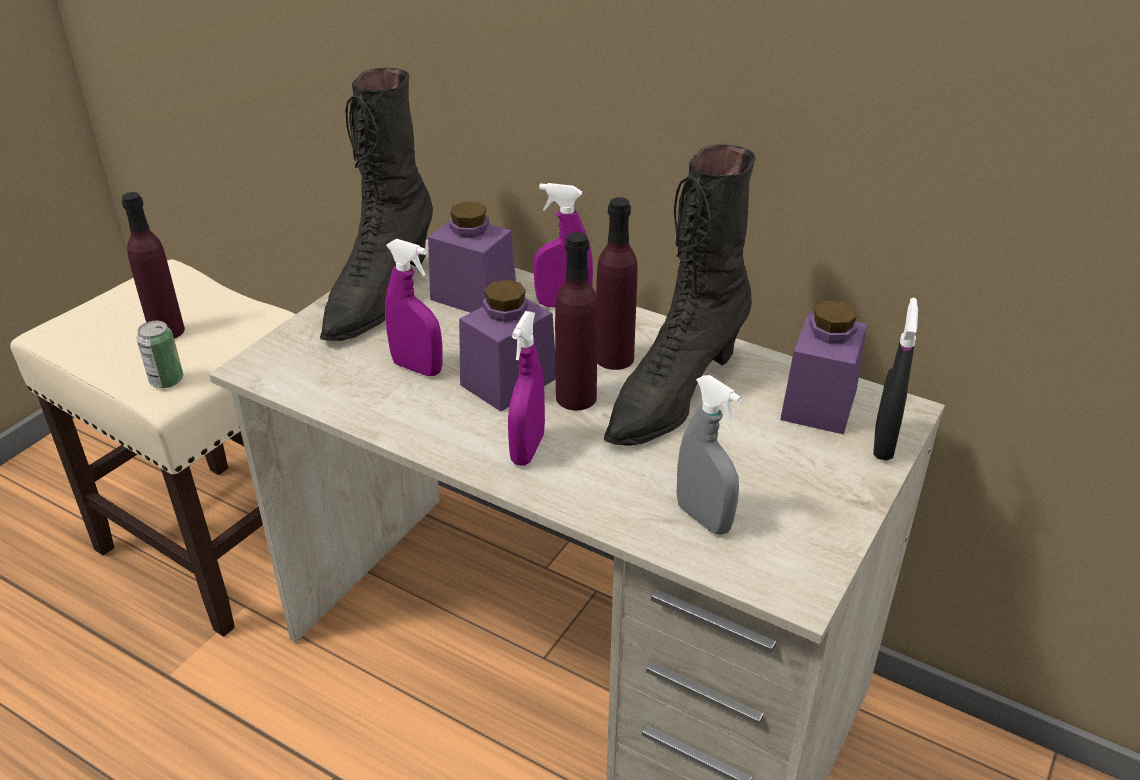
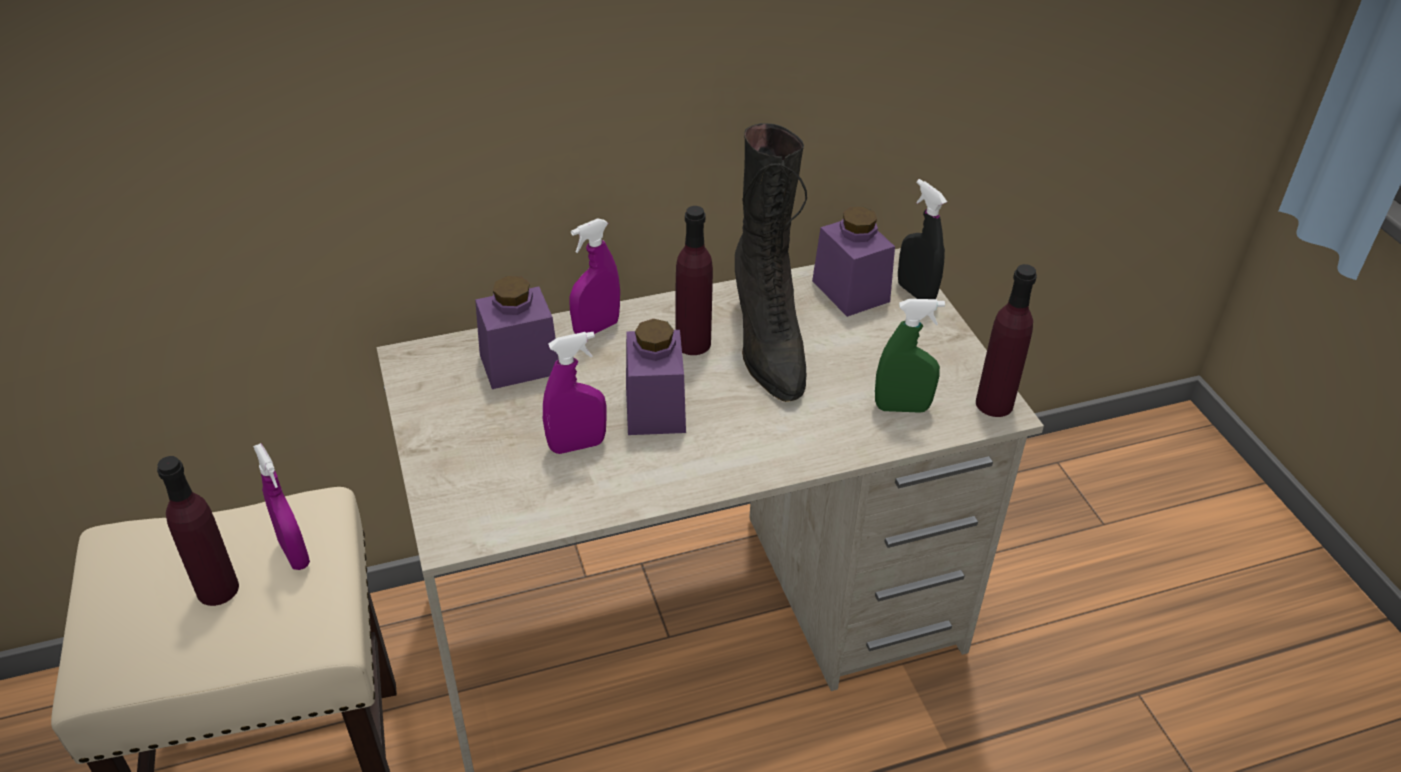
camera: 50 degrees left, 5 degrees up
can [136,321,183,388] -> none
black boot [320,68,433,341] -> none
purple spray bottle [508,311,545,466] -> purple spray bottle moved to [253,443,310,570]
purple bottle [555,232,598,410] -> purple bottle moved to [976,264,1037,417]
grey spray bottle [677,375,742,534] -> green spray bottle [875,299,945,413]

